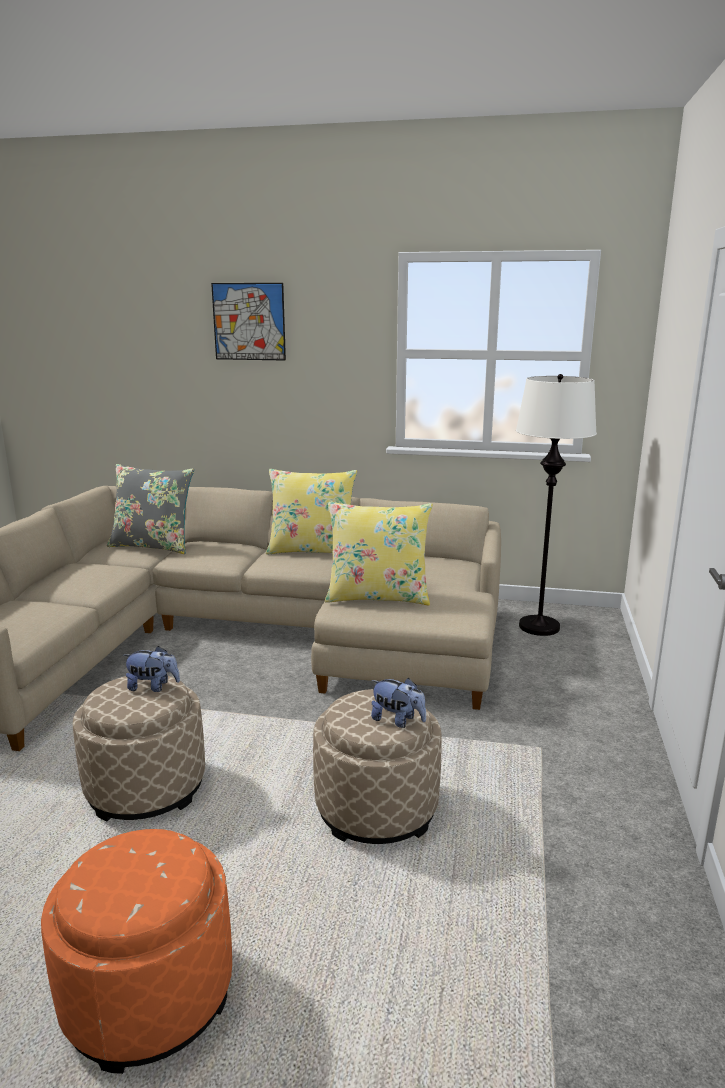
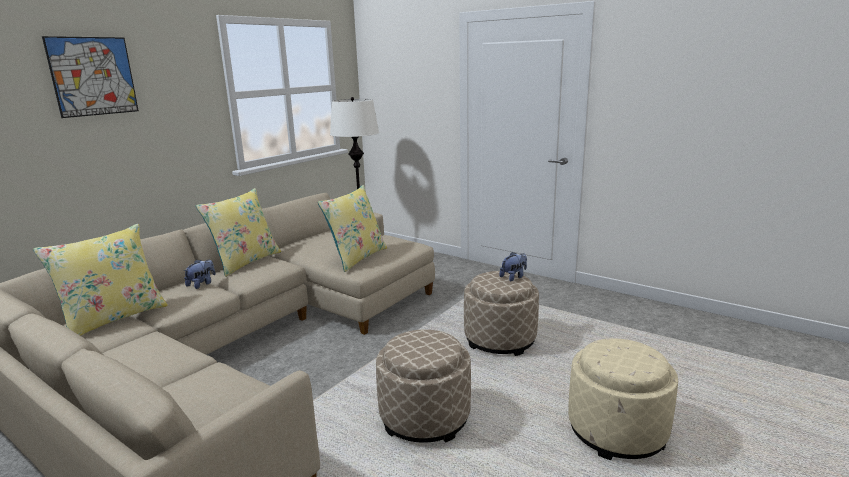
camera: 65 degrees left, 0 degrees up
orange ottoman [41,829,232,1074] -> beige ottoman [568,338,678,460]
grey pillow [107,464,194,554] -> yellow pillow [33,224,168,336]
plush toy [123,646,180,692] -> plush toy moved to [184,260,215,289]

